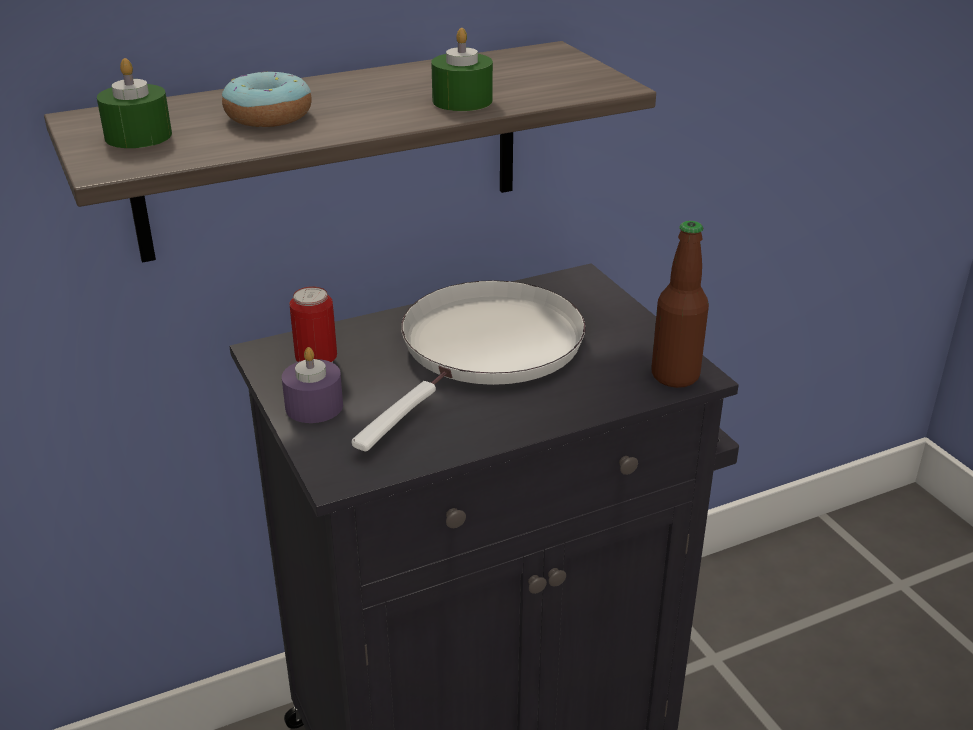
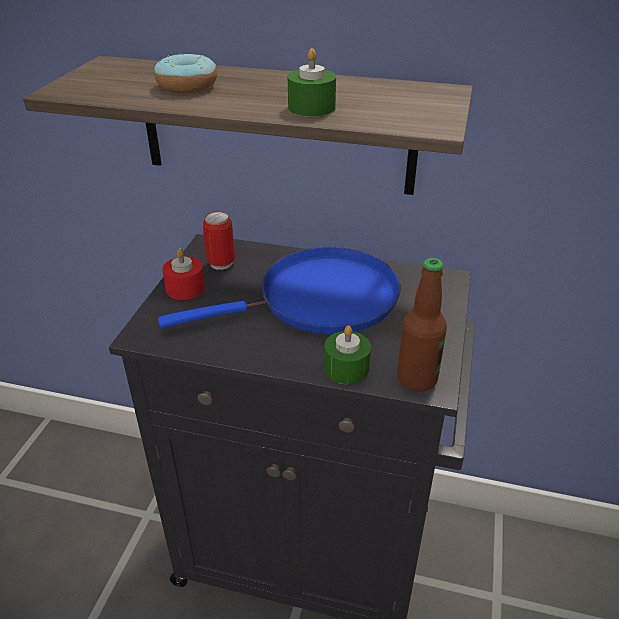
camera: 40 degrees right, 5 degrees up
green candle [97,58,172,148] -> green candle moved to [324,326,371,384]
purple candle [282,347,343,423] -> red candle [162,249,205,300]
white frying pan [352,280,585,452] -> blue frying pan [158,247,401,334]

